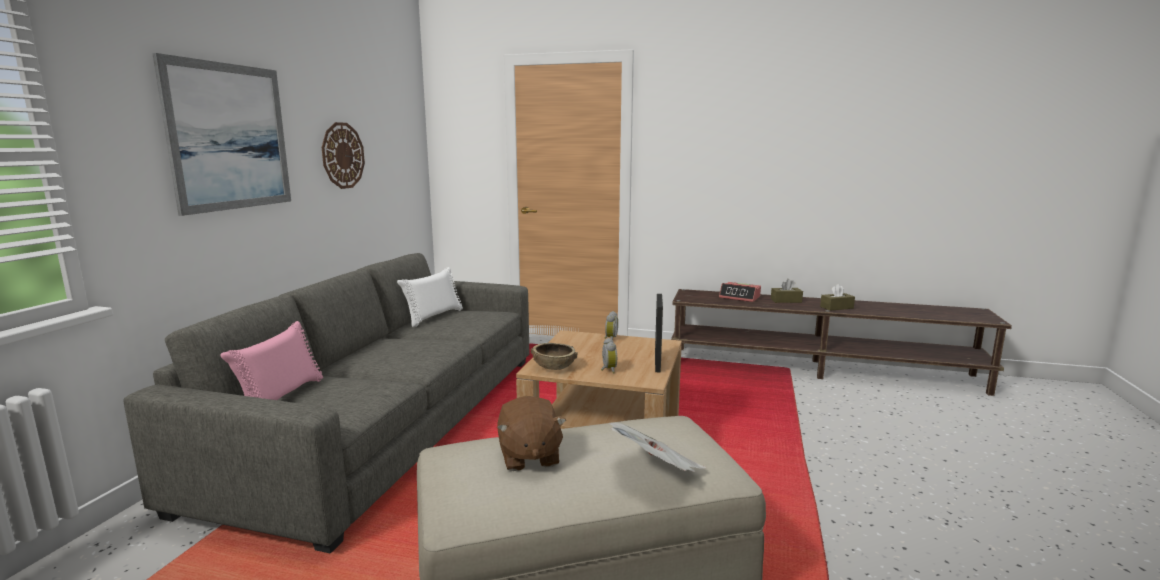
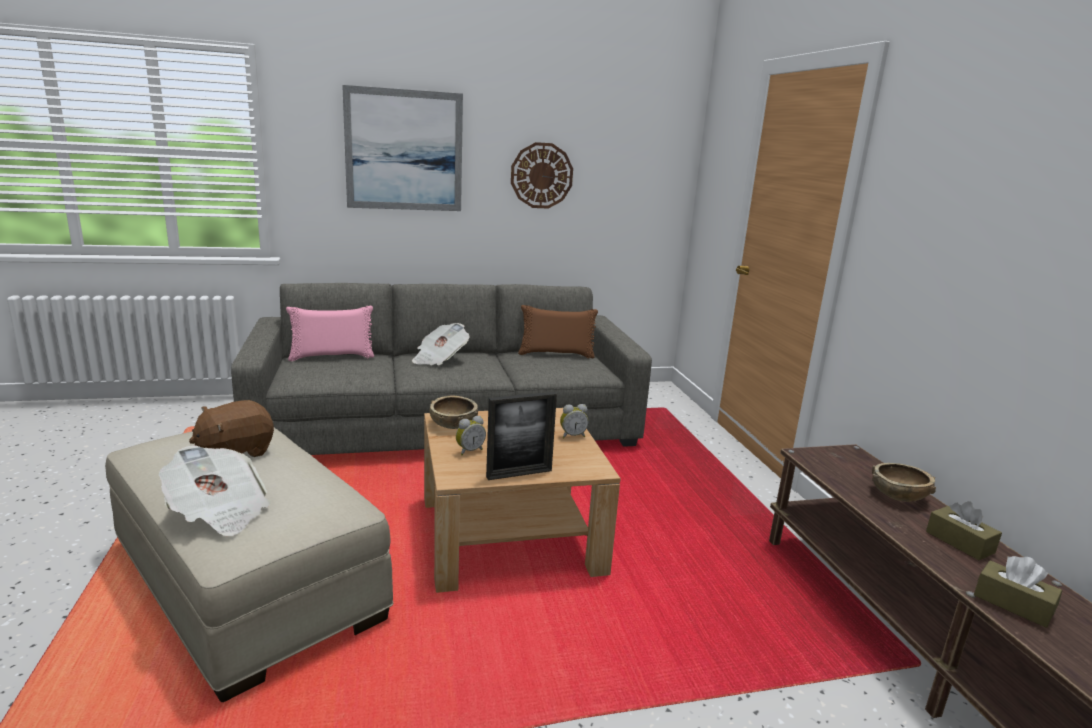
camera: 60 degrees right, 5 degrees up
white pillow [397,267,463,327] -> brown pillow [518,305,598,359]
alarm clock [719,282,761,302] -> brown bowl [872,463,936,502]
none -> newspaper [412,323,470,365]

